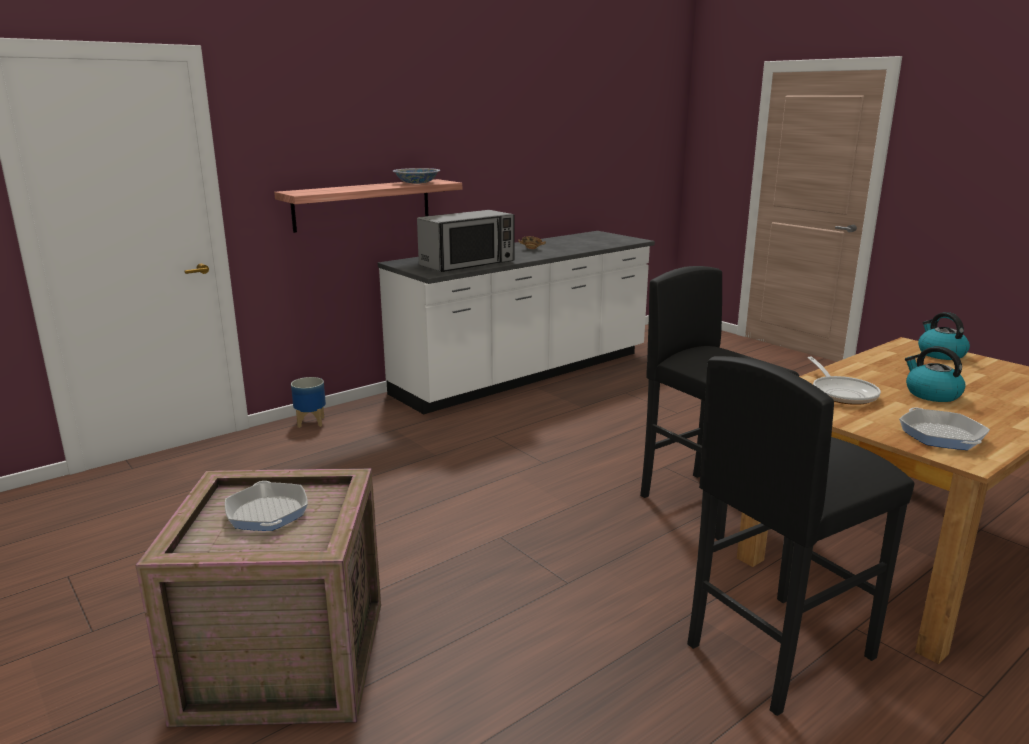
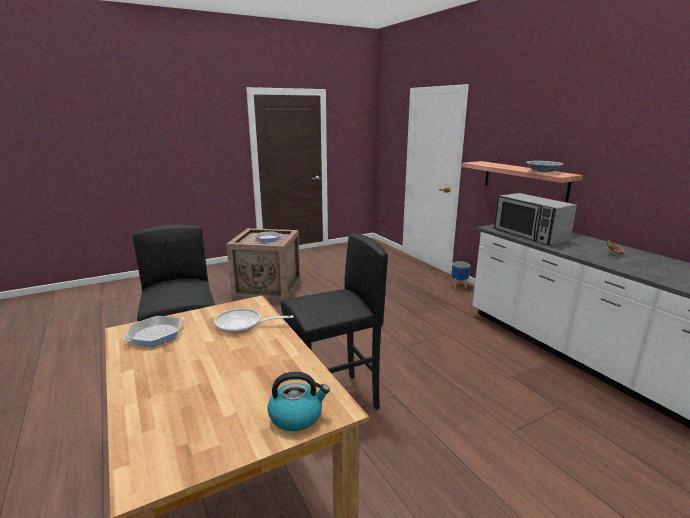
camera: 100 degrees right, 0 degrees up
frying pan [899,407,990,450] -> frying pan turned 135 degrees clockwise [122,316,184,347]
kettle [905,346,965,402] -> none

